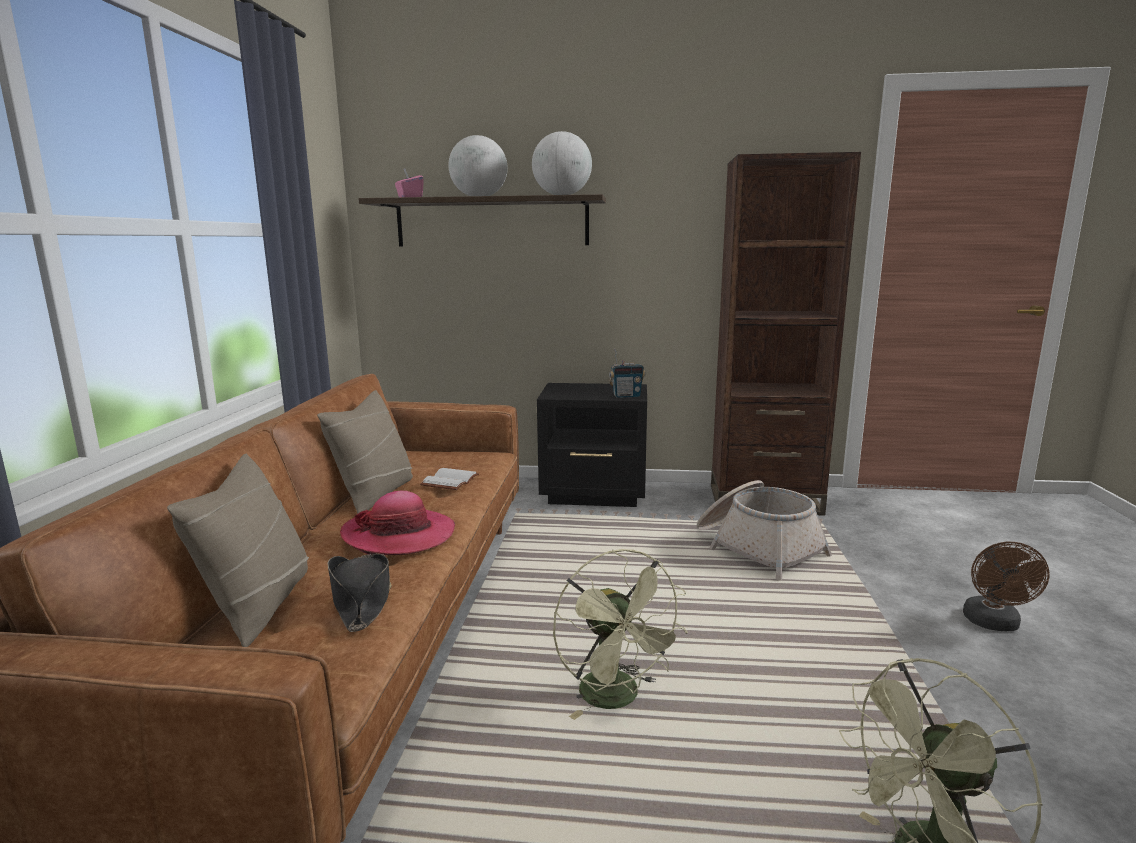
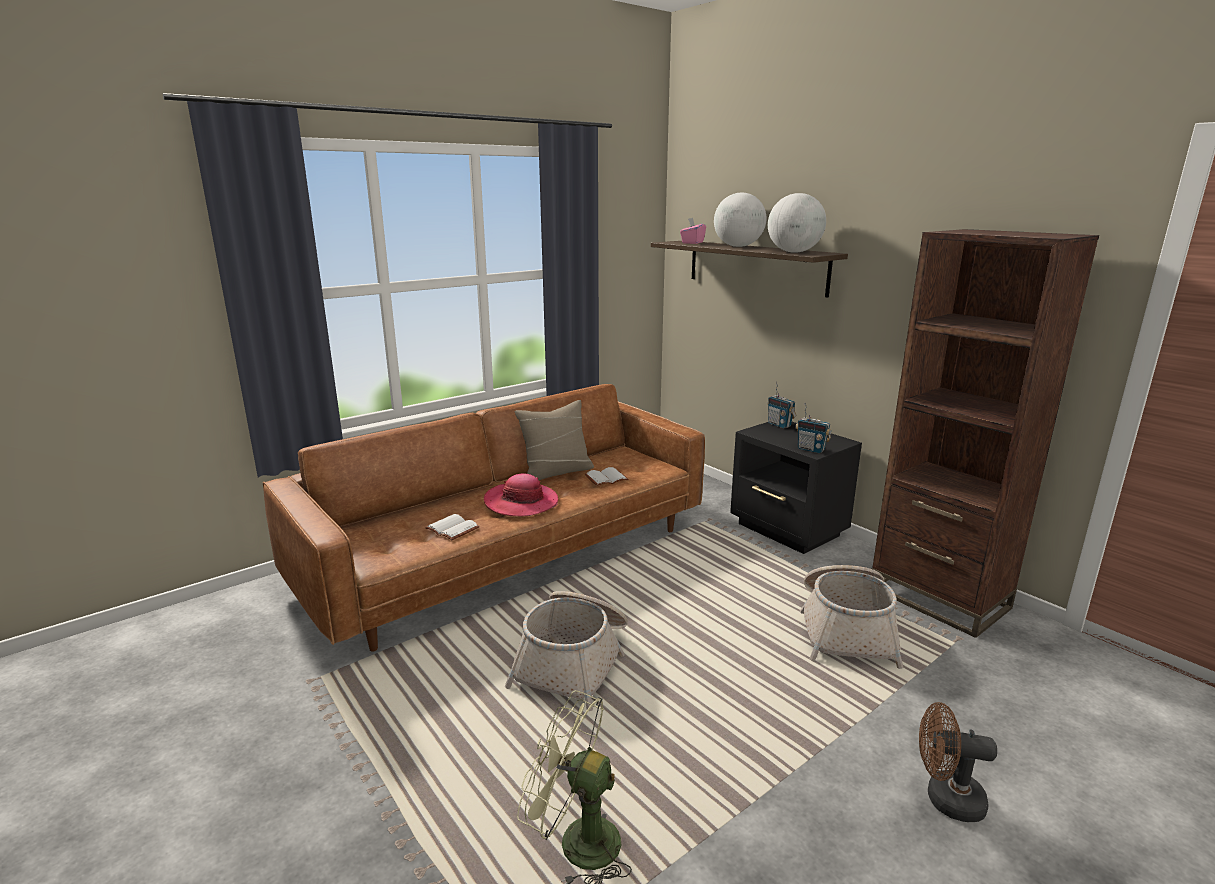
camera: 45 degrees right, 5 degrees up
beige pillow [167,454,309,647] -> none
black hat [328,553,392,632] -> white book [425,514,480,540]
green fan [553,549,688,720] -> basket [505,591,628,711]
brown fan [963,542,1050,631] -> brown fan turned 45 degrees clockwise [919,702,997,822]
none -> radio [768,382,797,428]

